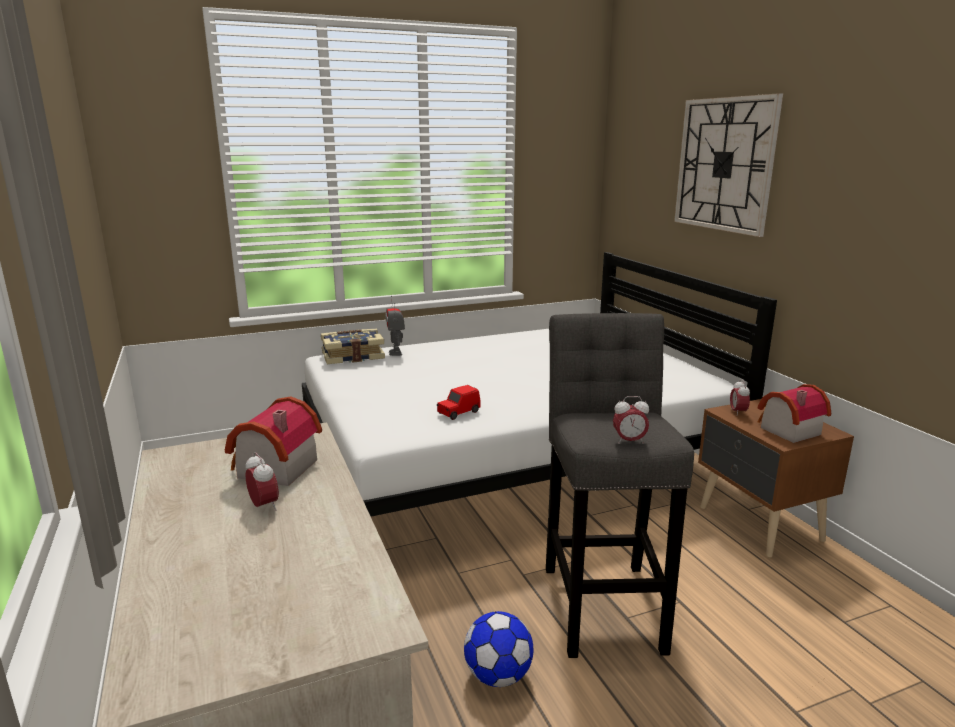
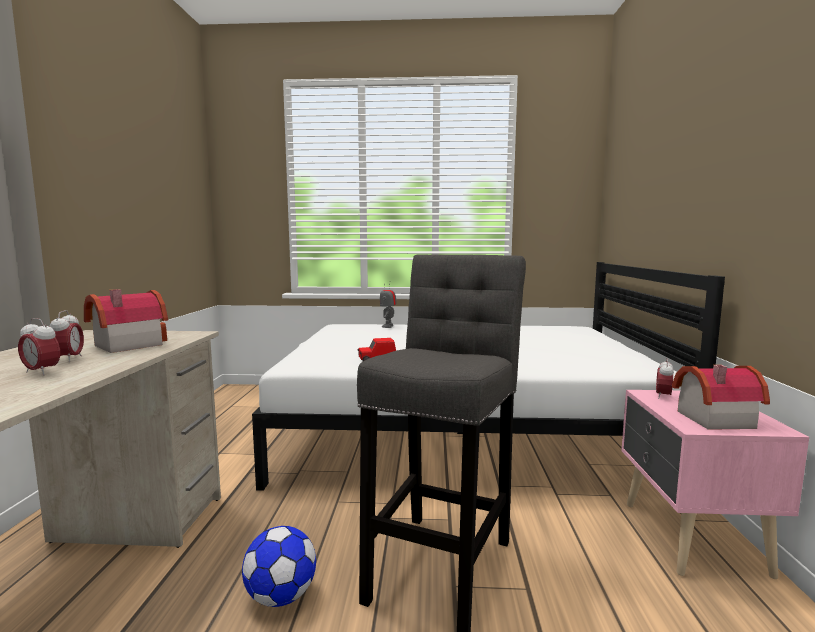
camera: 25 degrees right, 10 degrees down
book [321,329,385,364] -> none
alarm clock [613,396,649,444] -> alarm clock moved to [18,318,60,376]
wall clock [674,93,783,237] -> none
brown nightstand [698,399,854,557] -> pink nightstand [621,390,809,579]

